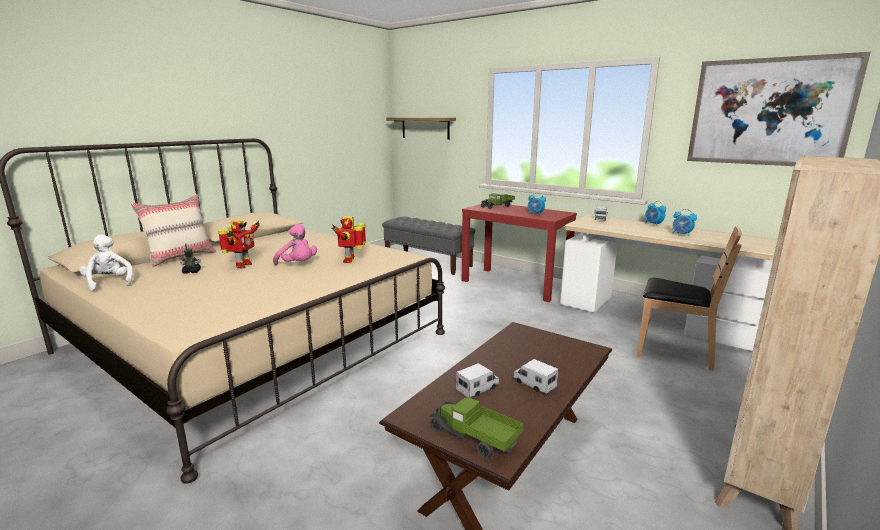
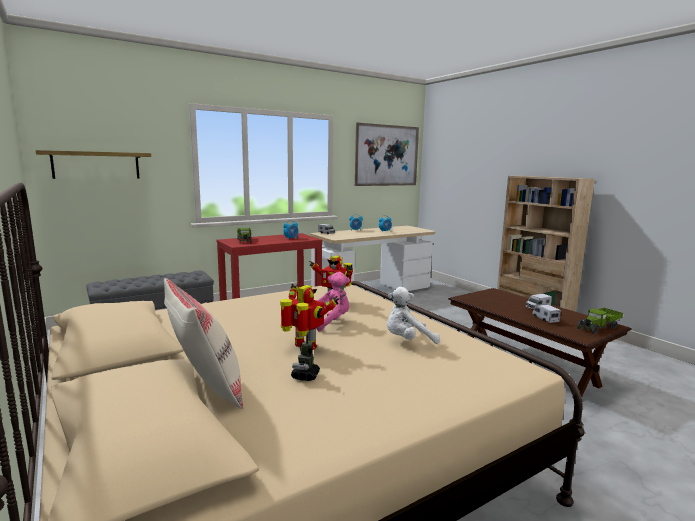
camera: 70 degrees left, 5 degrees down
white plush toy [79,234,133,291] -> white plush toy moved to [387,287,440,344]
brown chair [637,226,742,371] -> none

